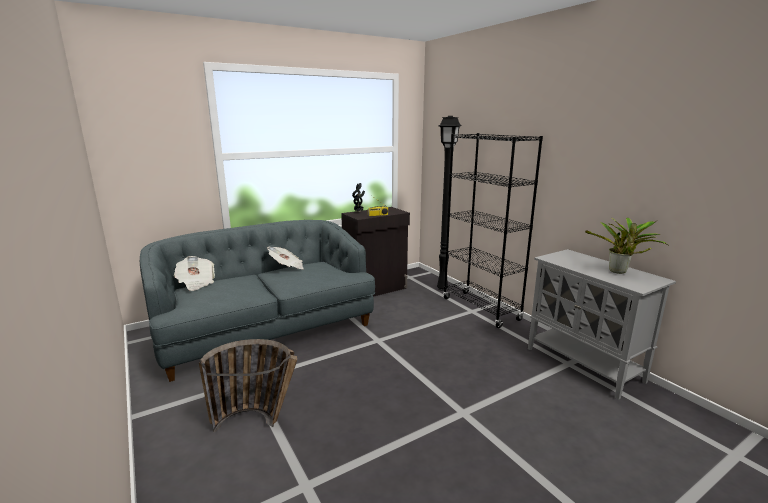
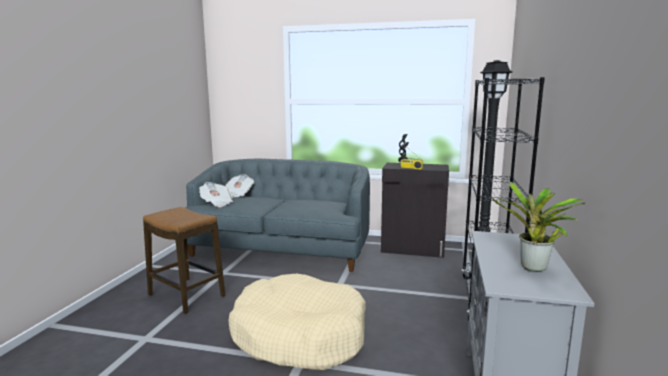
camera: 45 degrees right, 5 degrees down
basket [199,339,297,432] -> stool [143,207,225,314]
newspaper [267,247,304,269] -> newspaper moved to [199,182,233,207]
none -> beige dog bed [228,274,366,370]

